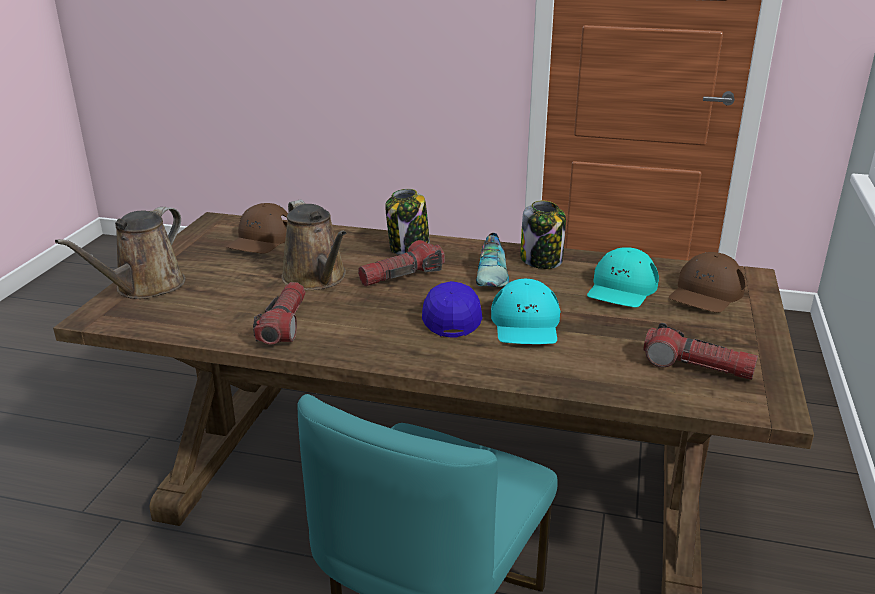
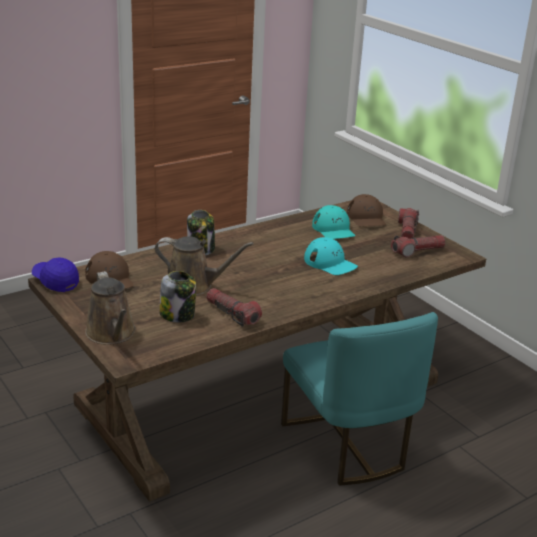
camera: 50 degrees left, 0 degrees up
flashlight [358,240,445,286] -> flashlight moved to [398,208,419,239]
blue cap [422,281,483,337] -> blue cap moved to [32,257,79,292]
shoe [476,233,509,287] -> none
jar [520,201,566,269] -> jar moved to [159,271,196,322]

